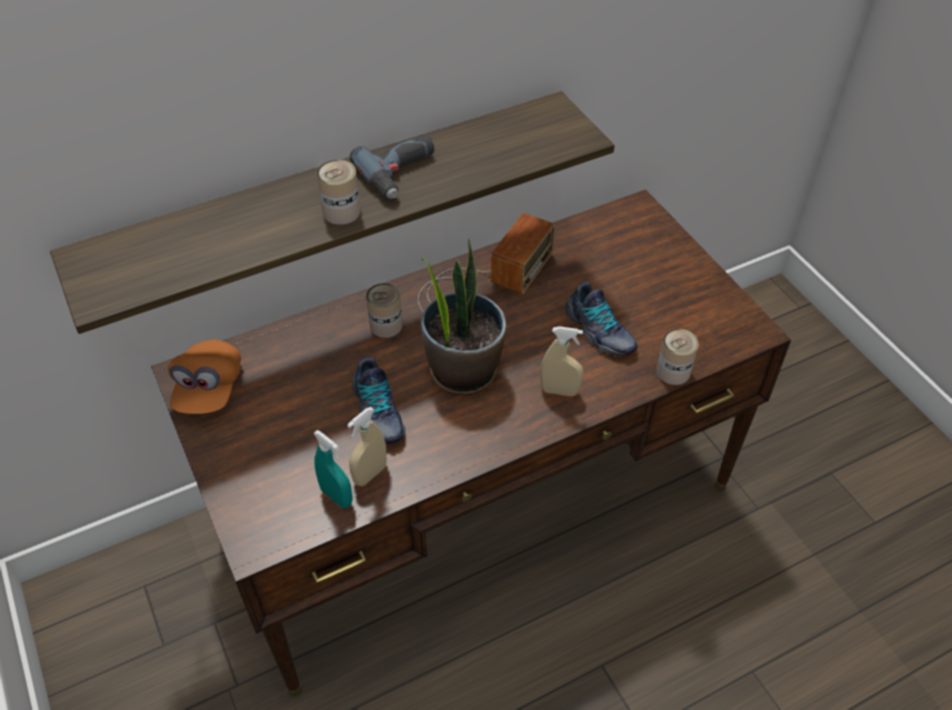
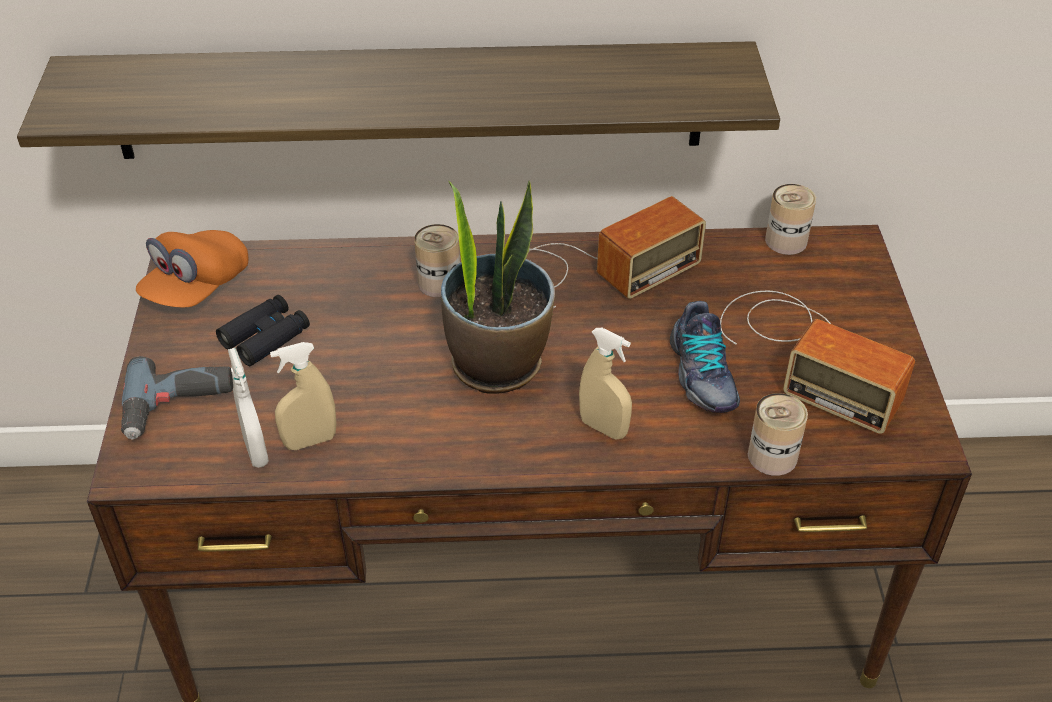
camera: 25 degrees right, 5 degrees down
turquoise spray bottle [313,430,352,508] -> white spray bottle [228,348,269,468]
can [317,160,361,225] -> can moved to [765,184,816,255]
power drill [350,135,435,199] -> power drill moved to [121,356,233,440]
shoe [352,357,405,444] -> none
none -> black binoculars [216,295,310,366]
none -> radio [720,291,915,434]

